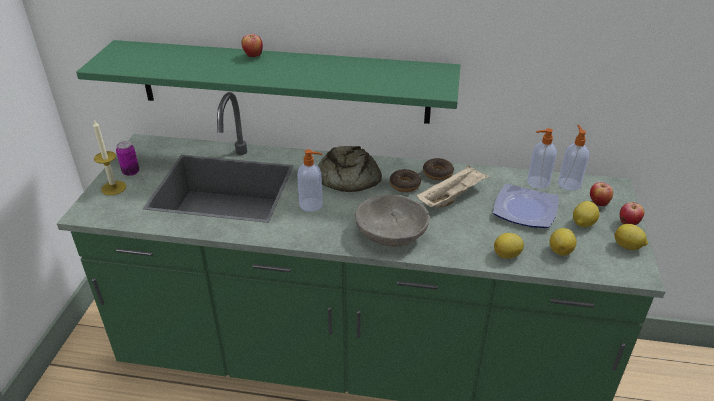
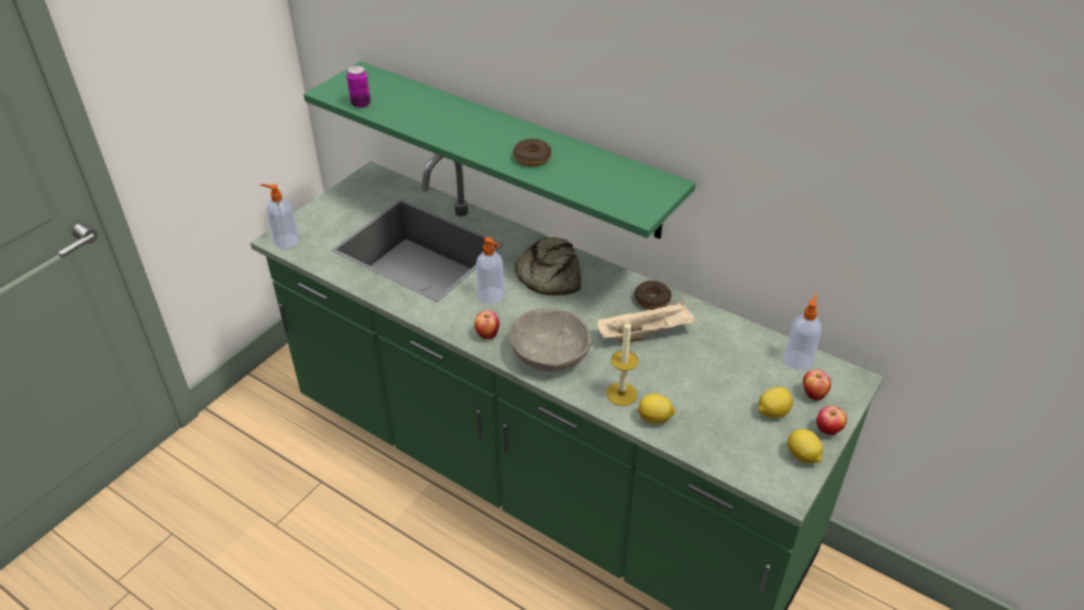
camera: 25 degrees right, 5 degrees up
candle [93,120,126,195] -> candle moved to [606,320,639,406]
can [116,141,139,176] -> can moved to [347,66,371,108]
apple [242,34,263,58] -> apple moved to [474,310,500,339]
donut [390,169,421,192] -> donut moved to [513,138,551,166]
plate [493,183,559,228] -> none
soap dispenser [527,128,557,189] -> soap dispenser moved to [260,184,299,249]
lemon [550,228,576,256] -> none

